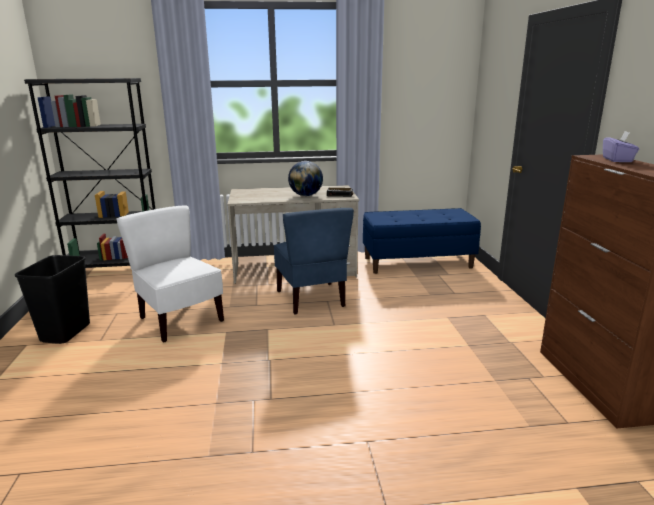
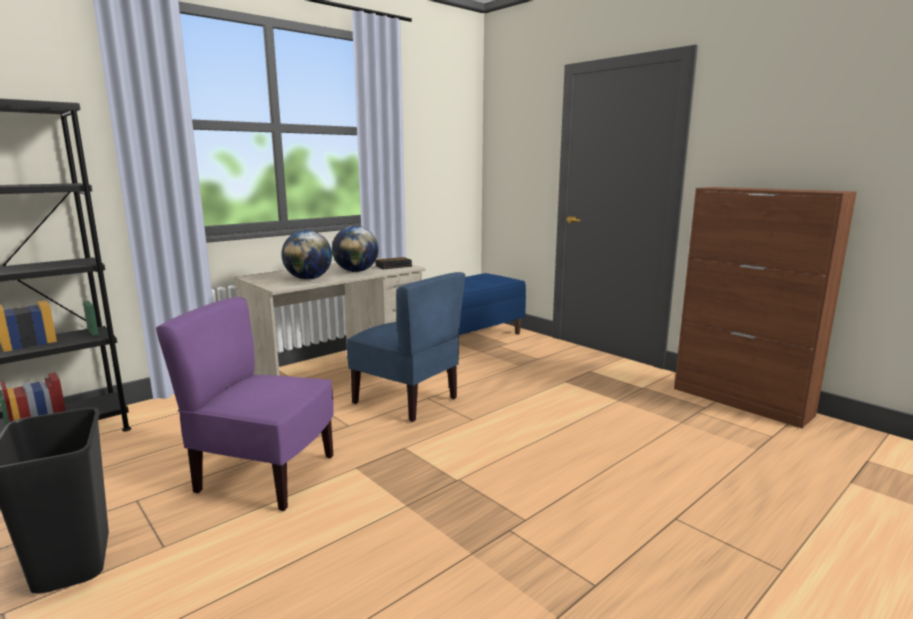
camera: 35 degrees left, 5 degrees down
white chair [116,206,224,342] -> purple chair [156,297,333,511]
purple tissue box [603,131,639,162] -> none
none -> globe [281,230,332,280]

